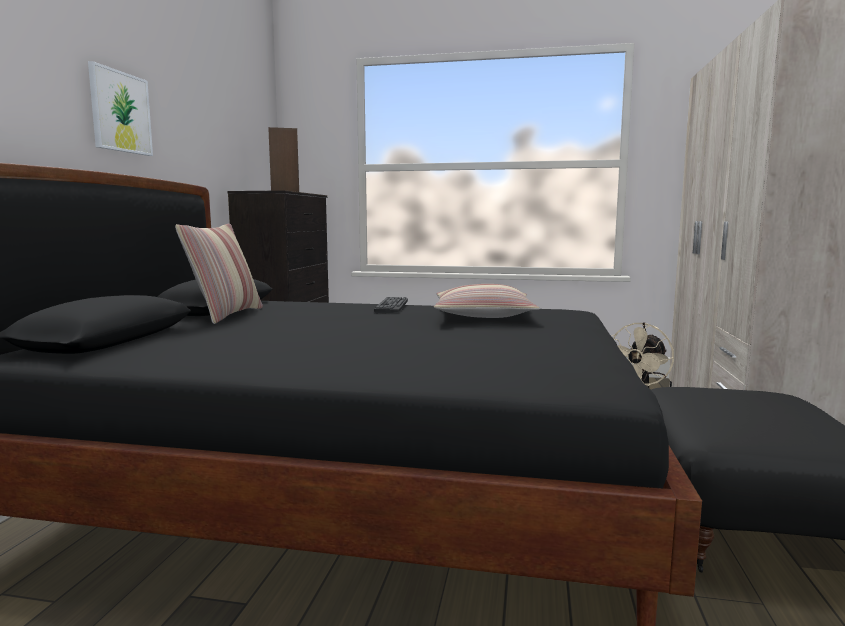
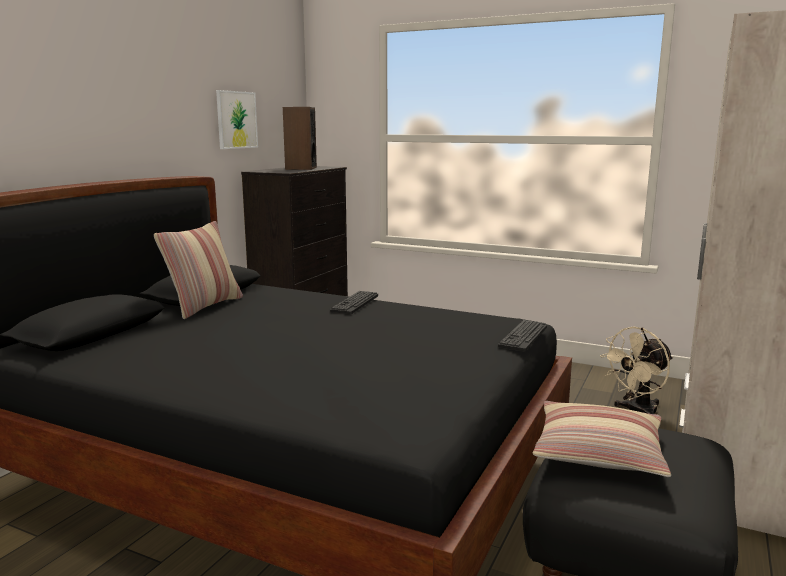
camera: 15 degrees right, 5 degrees up
picture [88,61,153,156] -> picture moved to [216,90,258,149]
pillow [434,284,540,318] -> pillow moved to [533,401,671,477]
none -> keyboard [498,320,547,351]

